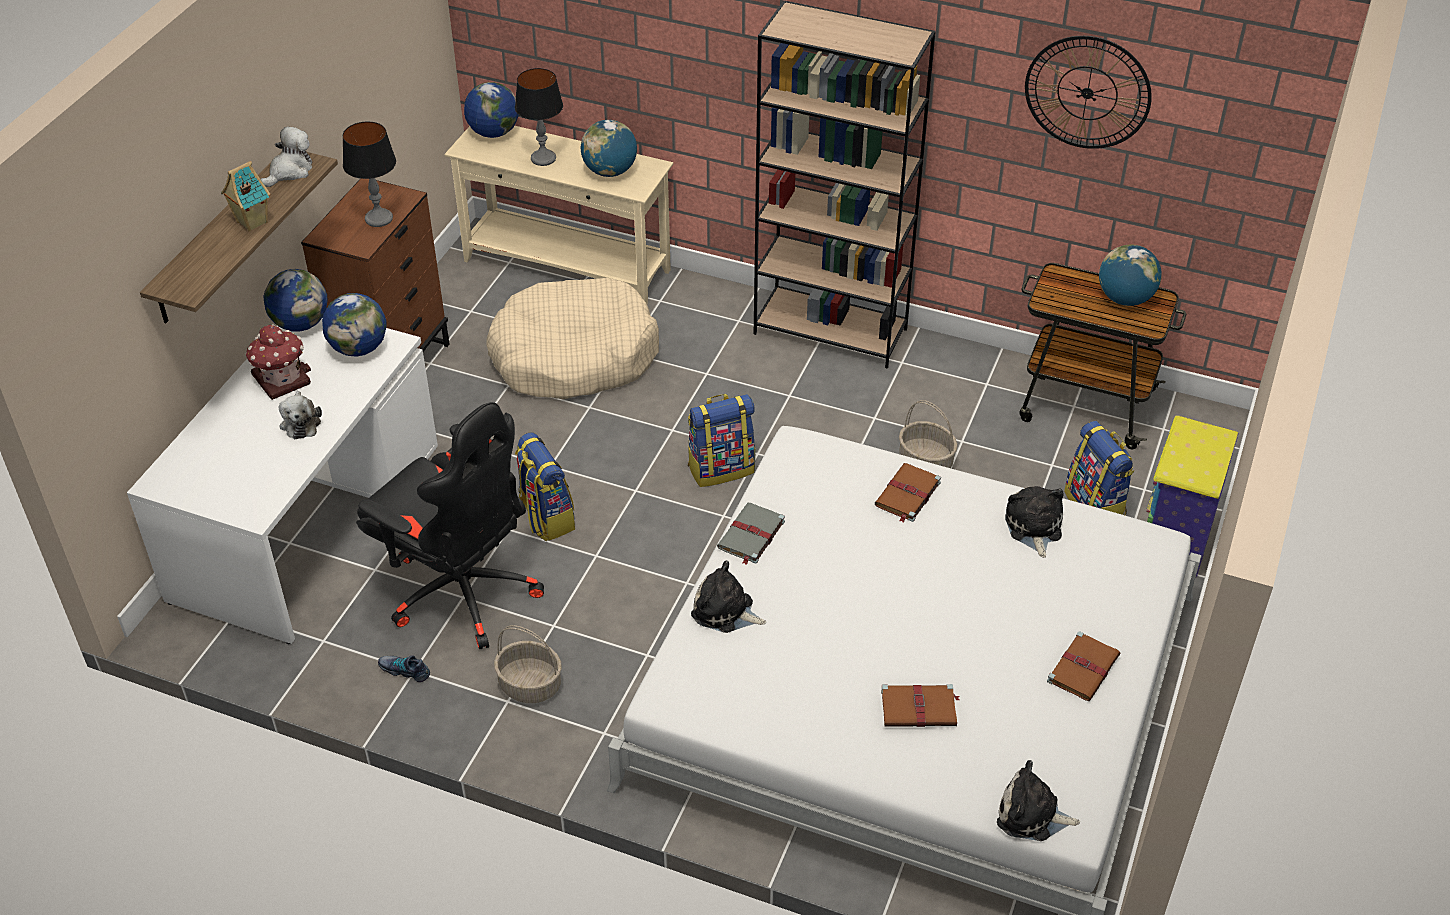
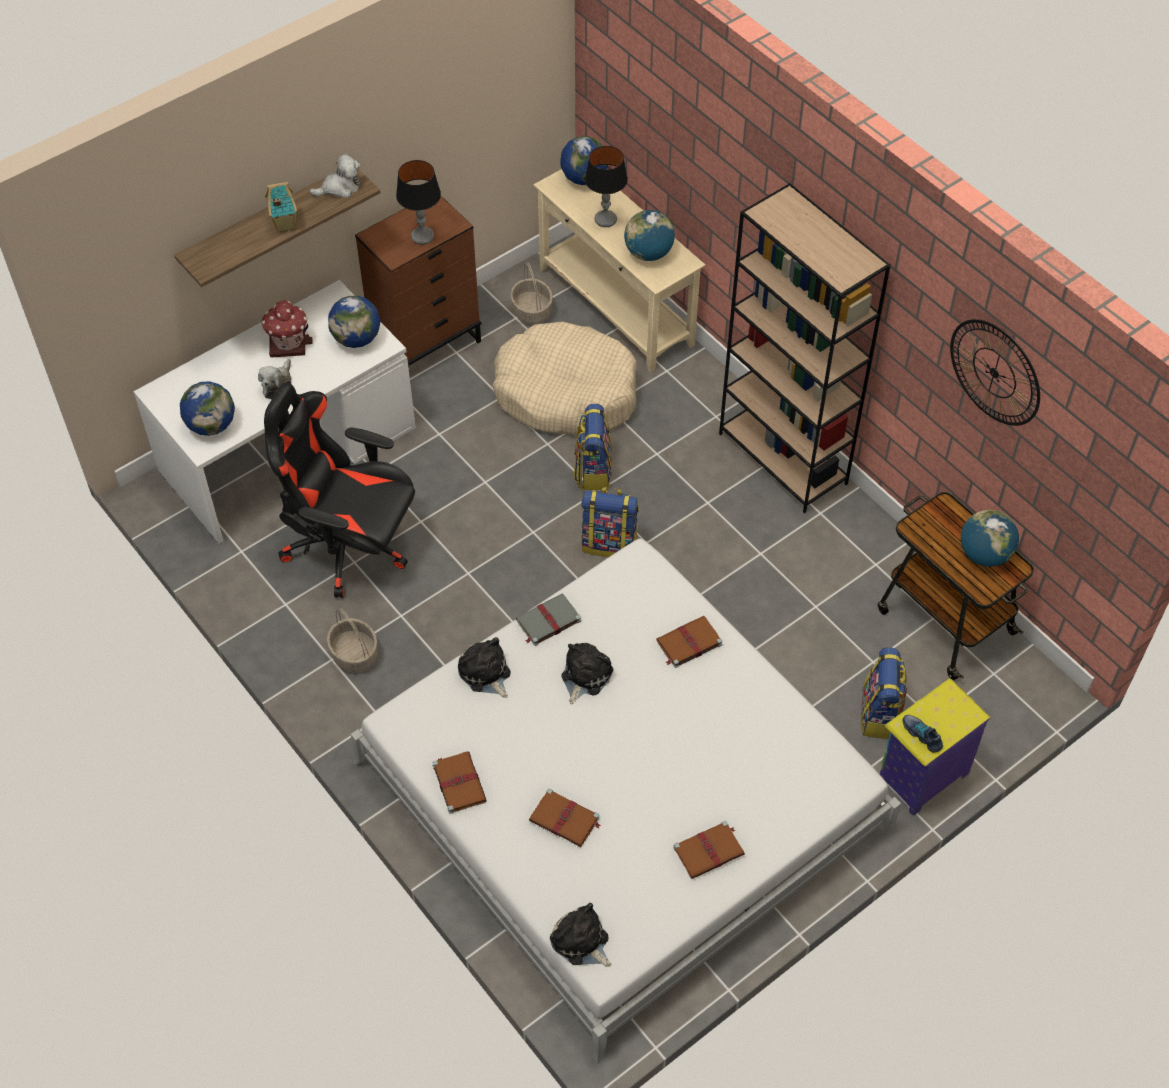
camera: 30 degrees right, 10 degrees up
globe [263,269,327,332] -> globe moved to [180,381,235,436]
black office chair [356,402,544,649] -> black office chair turned 135 degrees clockwise [264,381,415,598]
shoe [378,655,430,682] -> shoe moved to [903,715,943,753]
backpack [515,432,575,541] -> backpack moved to [574,404,612,490]
basket [899,400,958,468] -> basket moved to [510,262,553,325]
plush toy [1005,486,1064,558] -> plush toy moved to [561,643,613,705]
none -> brown book [432,751,487,814]

